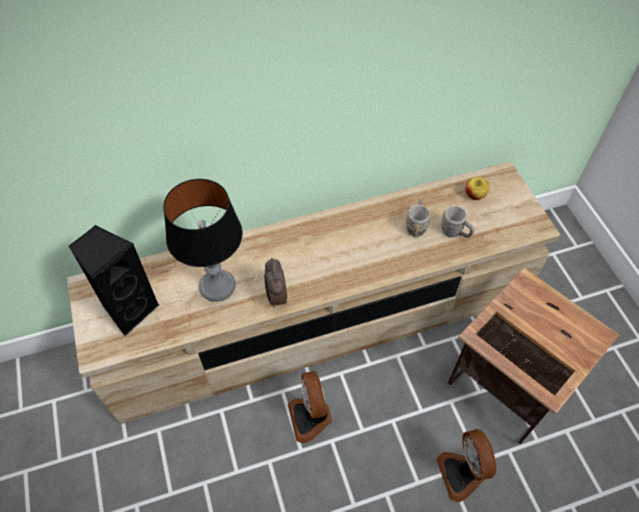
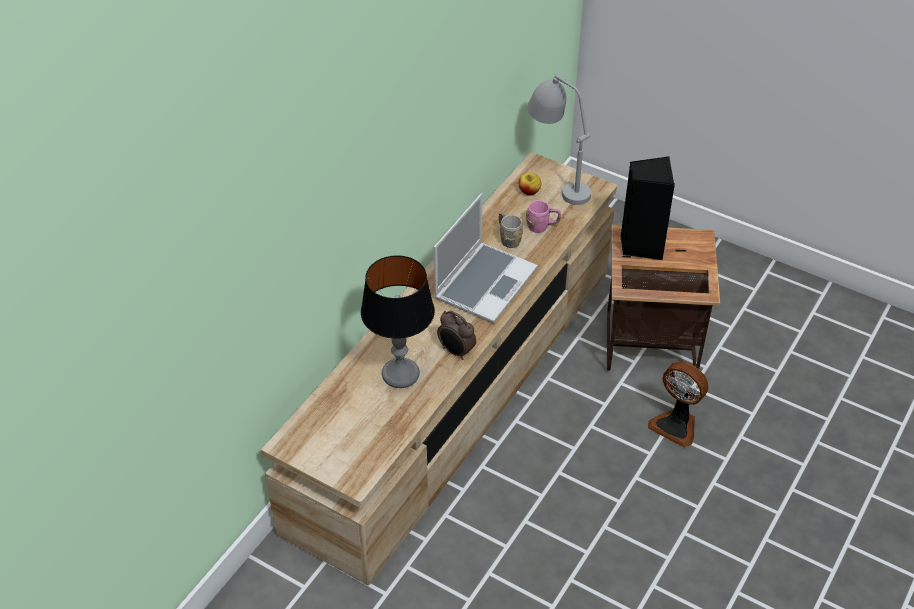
camera: 40 degrees left, 10 degrees down
black speaker [68,225,160,336] -> black speaker moved to [620,156,675,260]
fan [288,371,332,444] -> none
grey mug [442,206,474,238] -> pink mug [526,200,561,233]
none -> laptop [434,193,538,323]
none -> grey table lamp [527,74,591,205]

